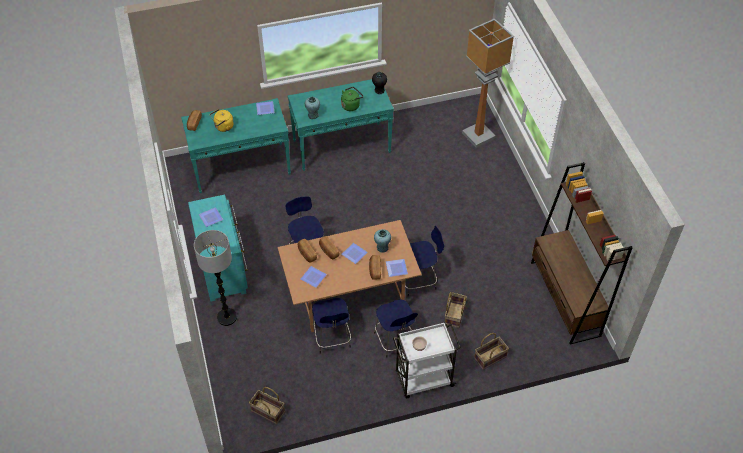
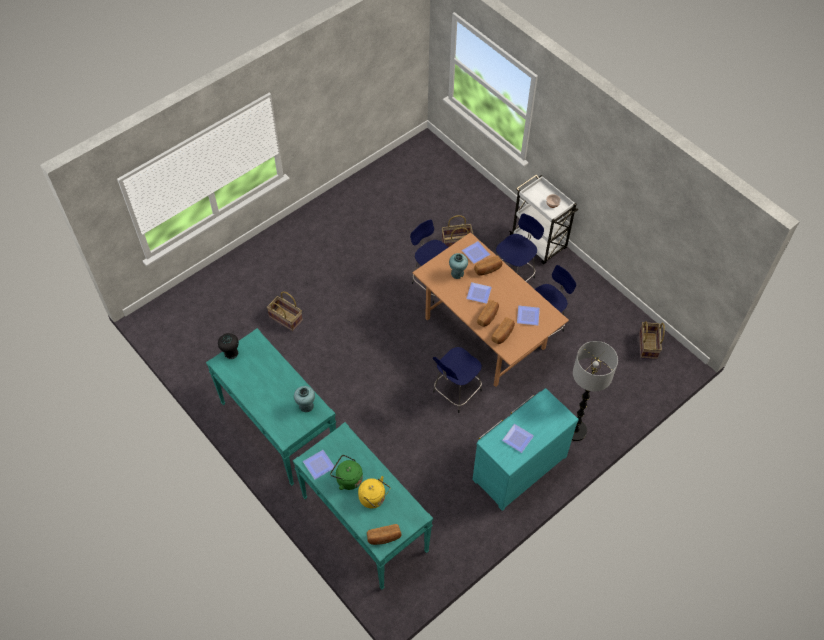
camera: 115 degrees left, 5 degrees up
green kettle [341,87,363,111] -> green kettle moved to [330,455,363,490]
floor lamp [462,18,514,148] -> none
basket [474,333,509,370] -> basket moved to [267,291,303,331]
brown bookcase [531,162,633,344] -> none

